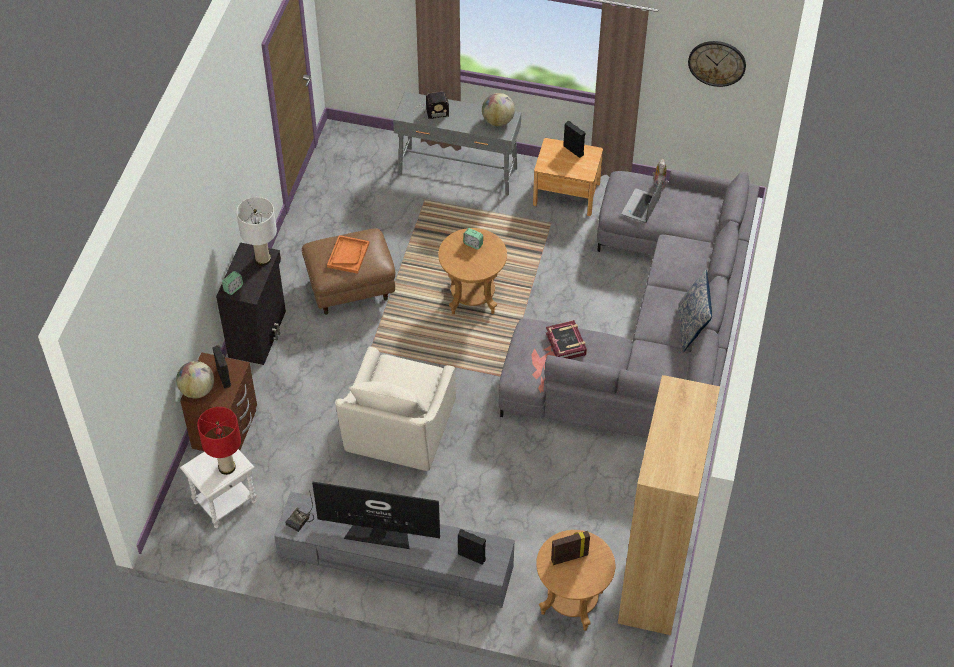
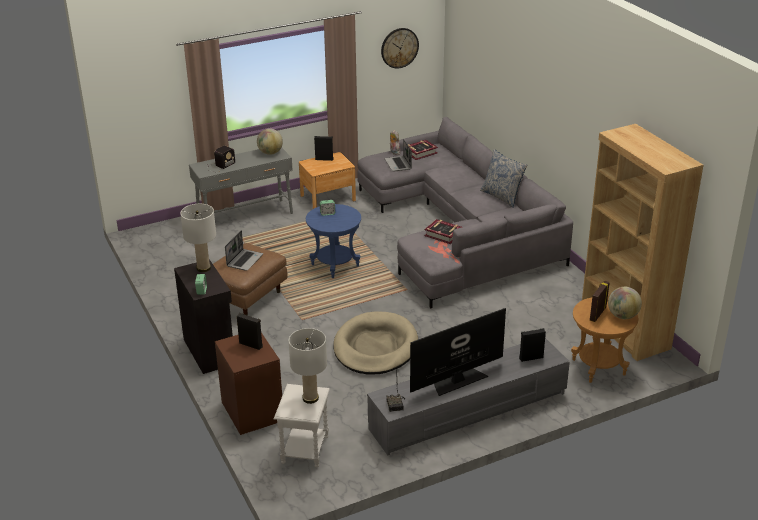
camera: 40 degrees left, 20 degrees down
globe [176,361,214,398] -> globe moved to [608,287,642,319]
red table lamp [197,407,241,475] -> white table lamp [289,328,327,404]
orange tray [327,235,370,274] -> laptop [225,230,263,271]
beige armchair [335,347,456,471] -> beige dog bed [334,311,418,375]
brown side table [438,228,507,314] -> blue side table [306,204,361,278]
none -> book [408,140,438,160]

